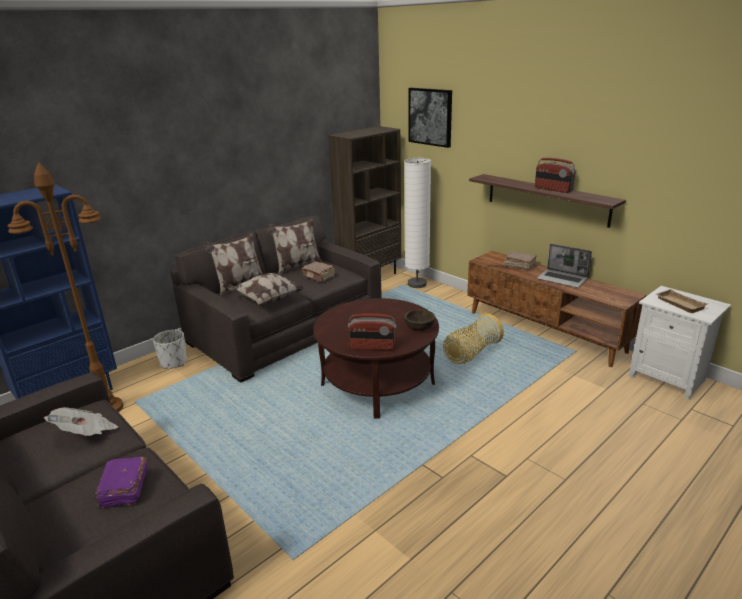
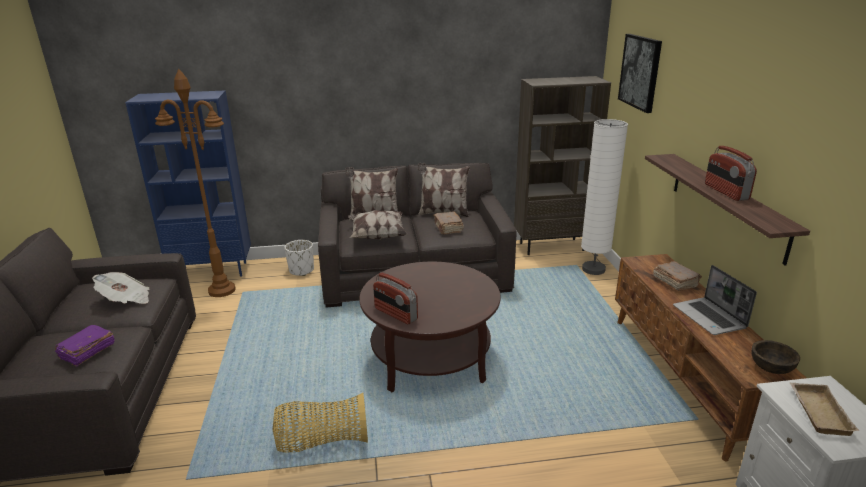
camera: 35 degrees right, 0 degrees up
brown bowl [404,309,435,331] -> brown bowl moved to [751,340,800,374]
basket [443,313,504,364] -> basket moved to [273,393,368,453]

